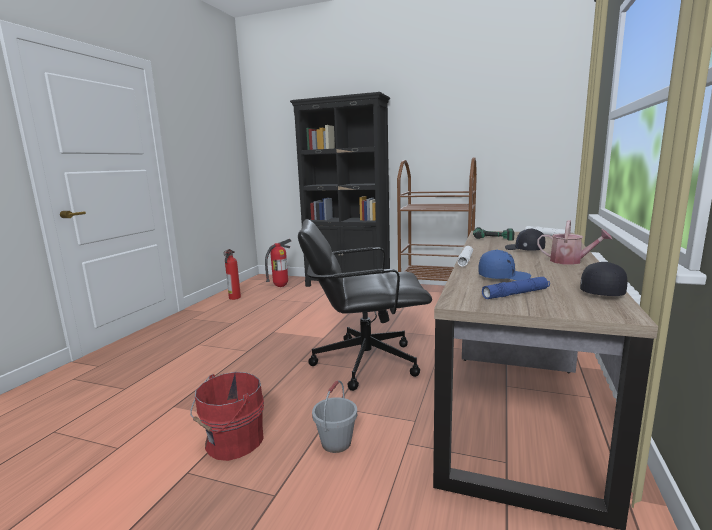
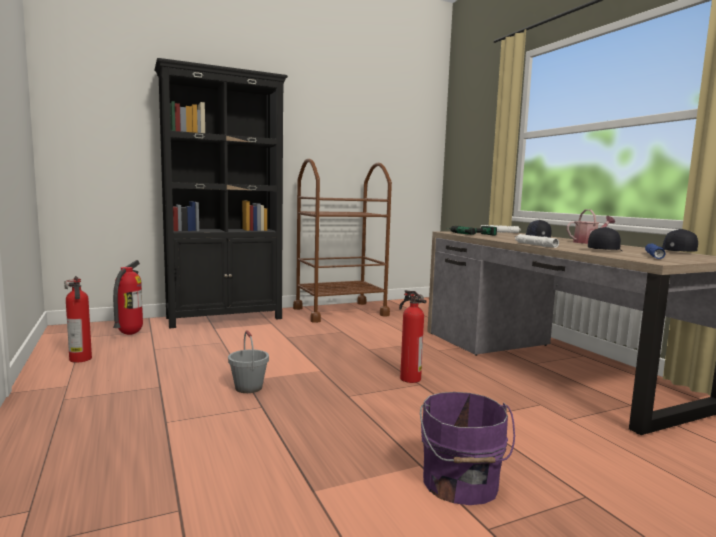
camera: 45 degrees left, 5 degrees down
red bucket [190,372,264,461] -> purple bucket [420,392,515,505]
black office chair [298,219,432,391] -> fire extinguisher [399,290,427,383]
grey bucket [312,380,357,453] -> grey bucket moved to [228,330,269,393]
blue cap [478,250,531,280] -> black cap [588,227,622,251]

